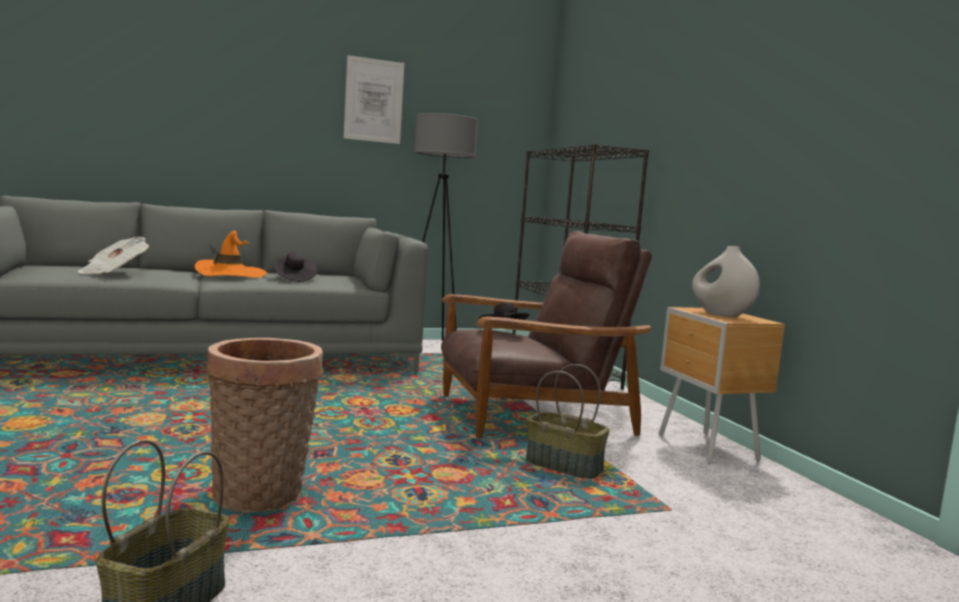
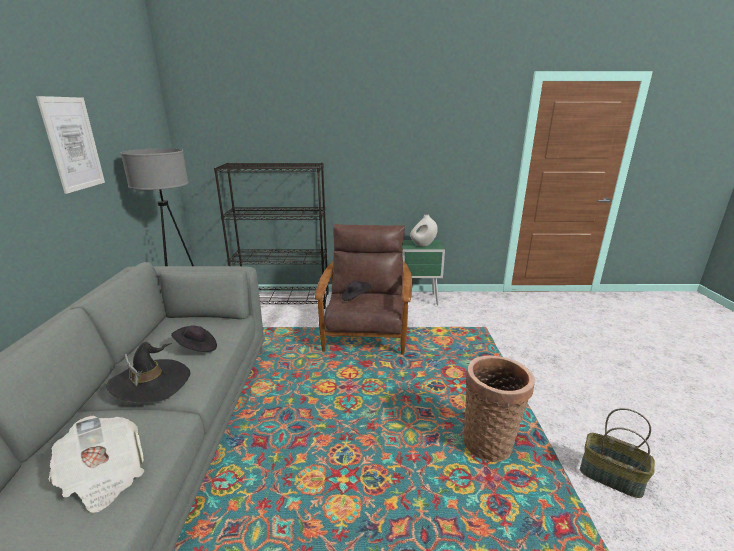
camera: 70 degrees left, 15 degrees up
orange hat [195,231,267,278] -> black hat [106,342,190,403]
basket [526,364,610,479] -> none
brown nightstand [658,307,785,465] -> green nightstand [402,240,445,305]

